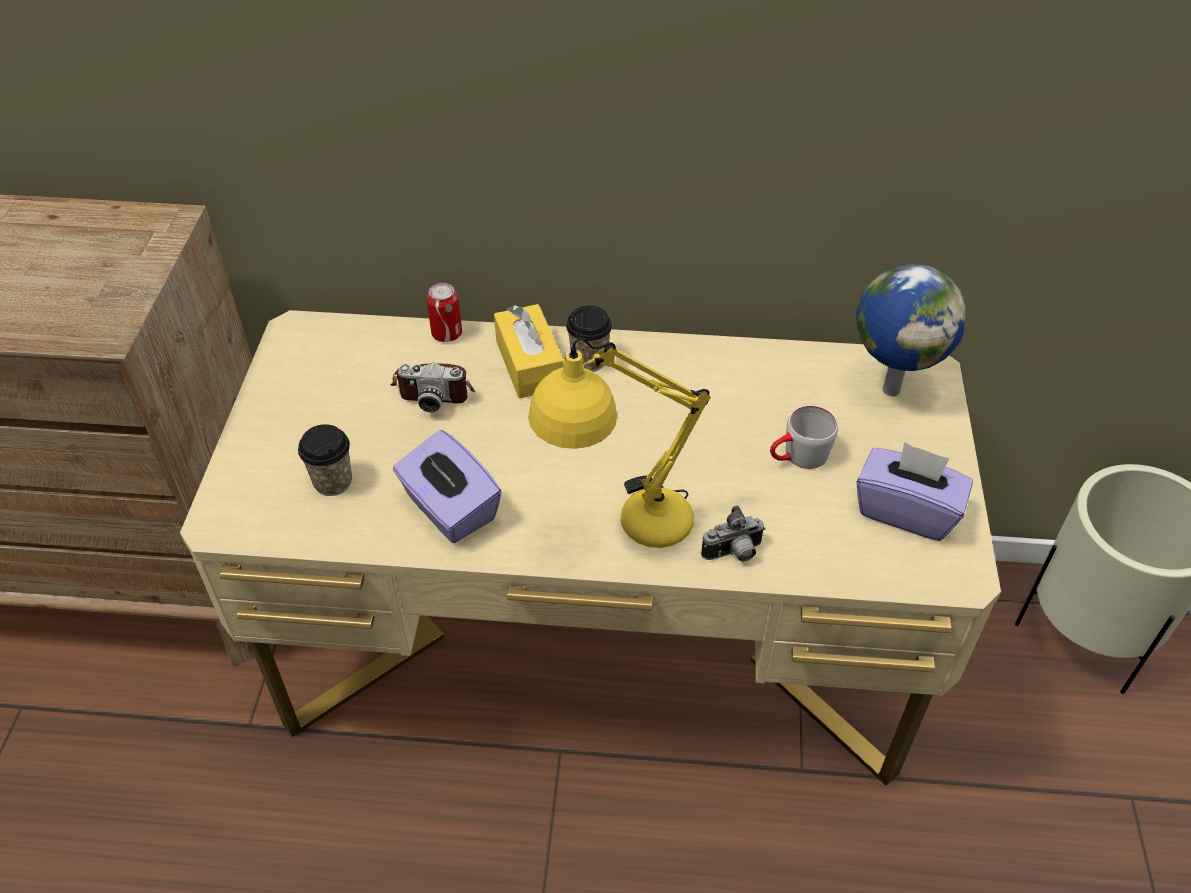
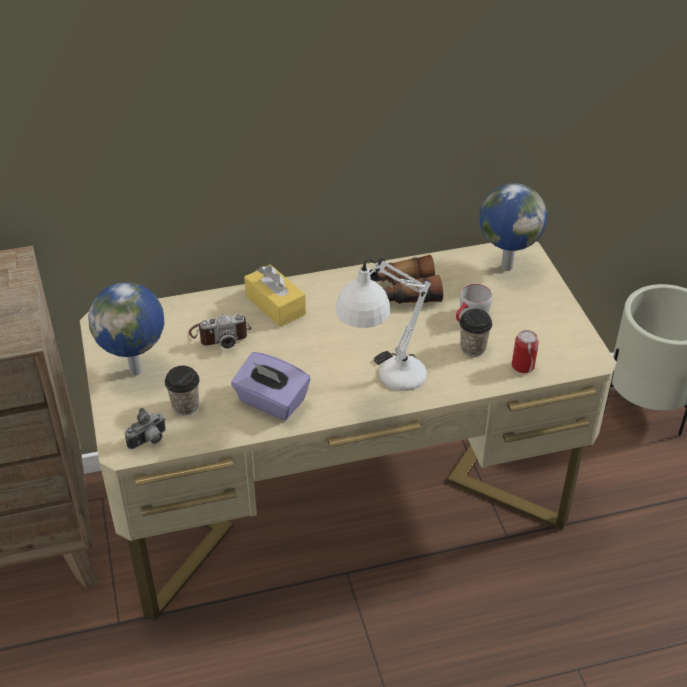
camera: 20 degrees left, 5 degrees down
can [427,283,462,342] -> can moved to [512,330,539,373]
yellow table lamp [528,338,711,548] -> white table lamp [335,257,431,391]
cup [566,305,612,372] -> cup moved to [459,309,492,356]
camera [701,505,765,562] -> camera moved to [125,408,166,449]
purple tissue box [856,442,973,541] -> none
none -> globe [88,282,164,376]
none -> binoculars [370,255,443,304]

